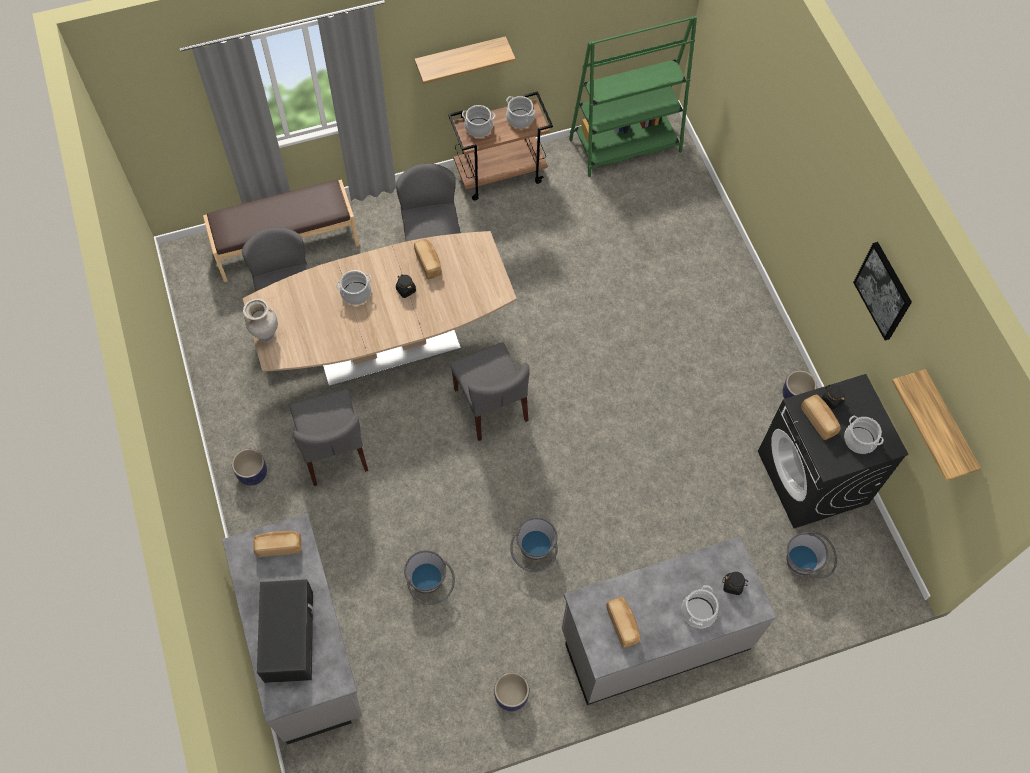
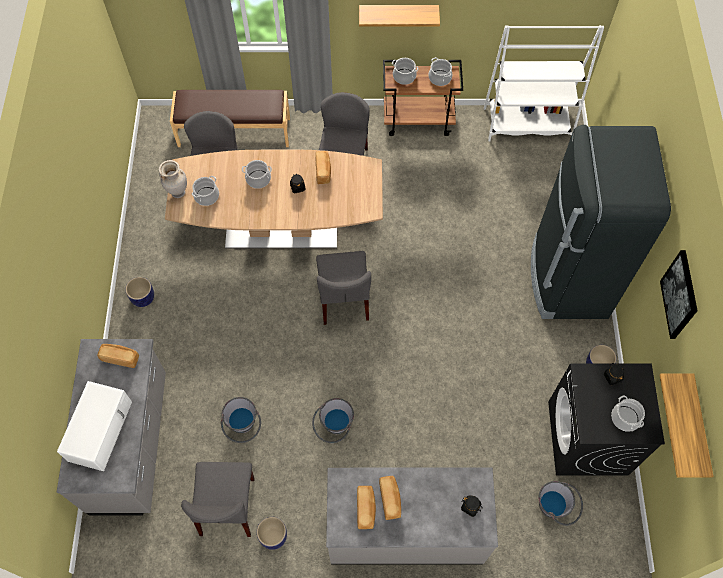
camera: 20 degrees right, 0 degrees up
black microwave [257,579,313,683] -> white microwave [57,381,132,471]
grey chair [290,389,368,486] -> grey chair moved to [181,462,255,537]
green bookcase [569,16,697,177] -> white bookcase [484,25,604,142]
cooking pot [681,585,719,628] -> cooking pot moved to [192,176,219,206]
bread [801,395,841,440] -> bread moved to [379,476,401,520]
none -> black fridge [531,125,671,319]

